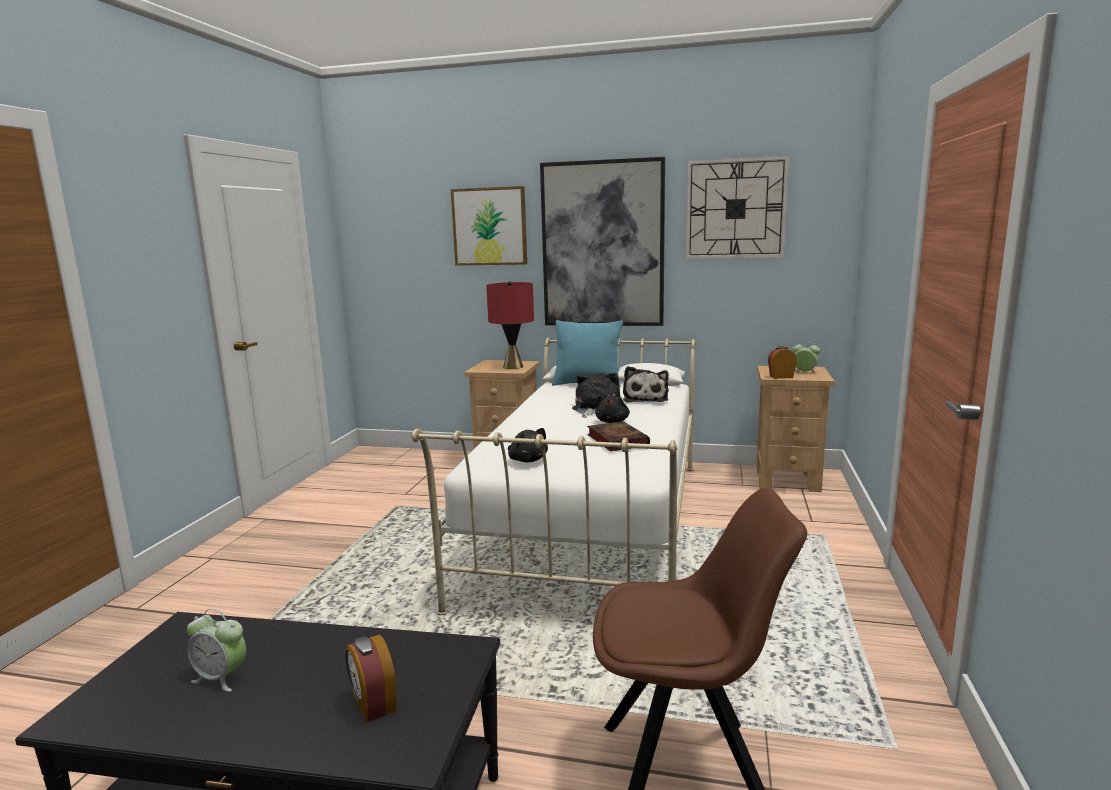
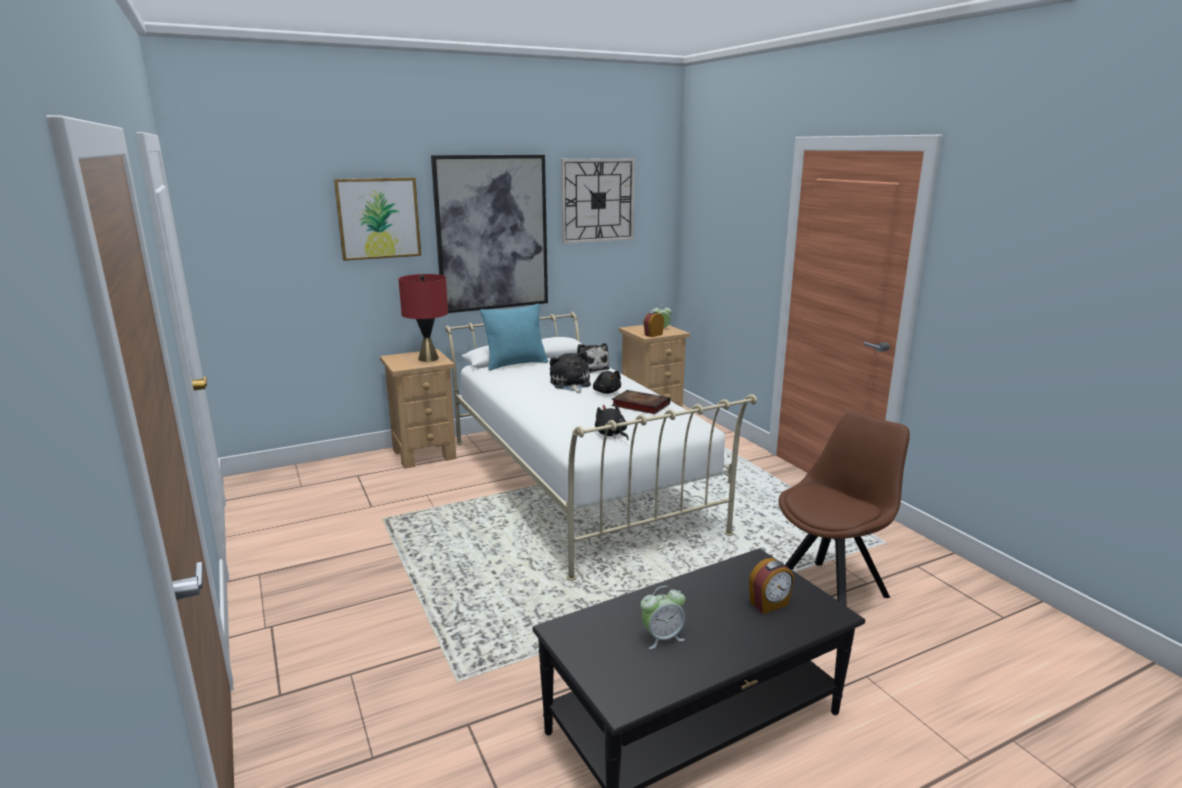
camera: 40 degrees left, 5 degrees up
alarm clock [345,634,397,723] -> alarm clock turned 45 degrees counterclockwise [749,558,794,614]
black plush toy [508,428,548,462] -> black plush toy turned 135 degrees counterclockwise [595,403,628,440]

